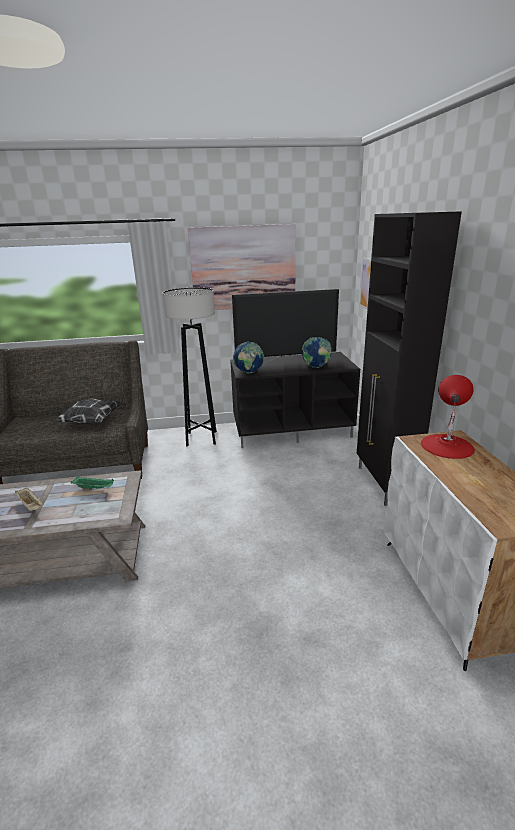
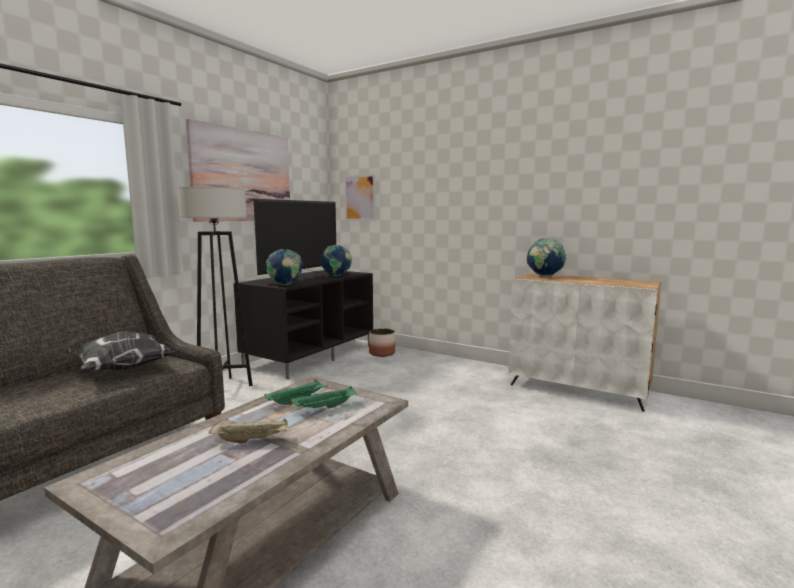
camera: 50 degrees left, 15 degrees down
black cabinet [357,211,462,506] -> none
red table lamp [421,375,475,459] -> globe [527,238,566,277]
none -> green tray [291,387,357,408]
none -> planter [369,328,395,357]

